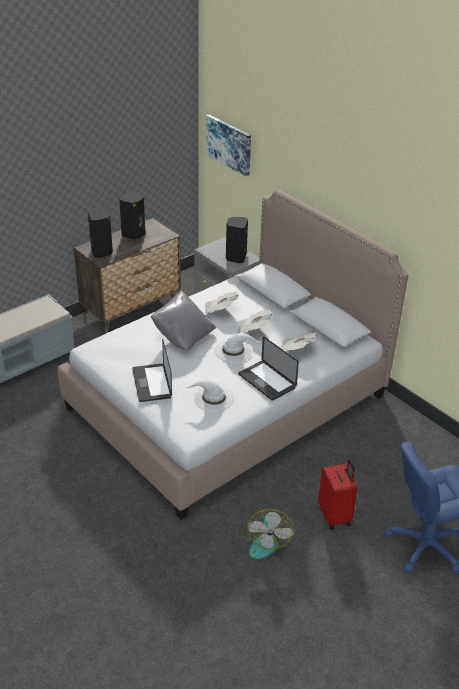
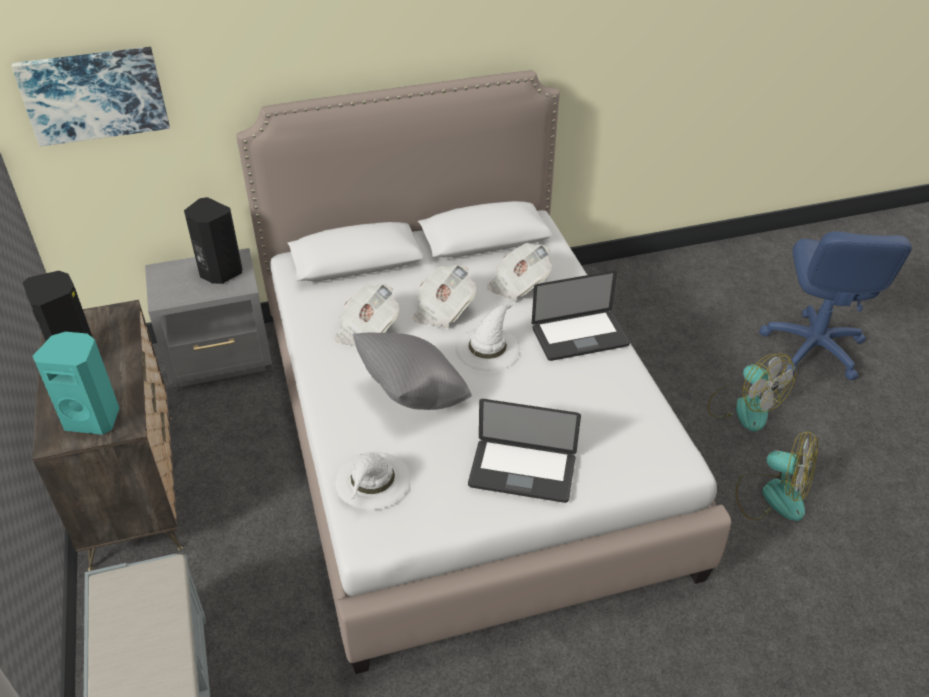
camera: 65 degrees left, 5 degrees up
black speaker [88,209,113,258] -> turquoise speaker [33,332,120,435]
white hat [185,380,234,412] -> white hat moved to [335,452,410,510]
red suitcase [318,459,358,530] -> fan [708,353,796,432]

